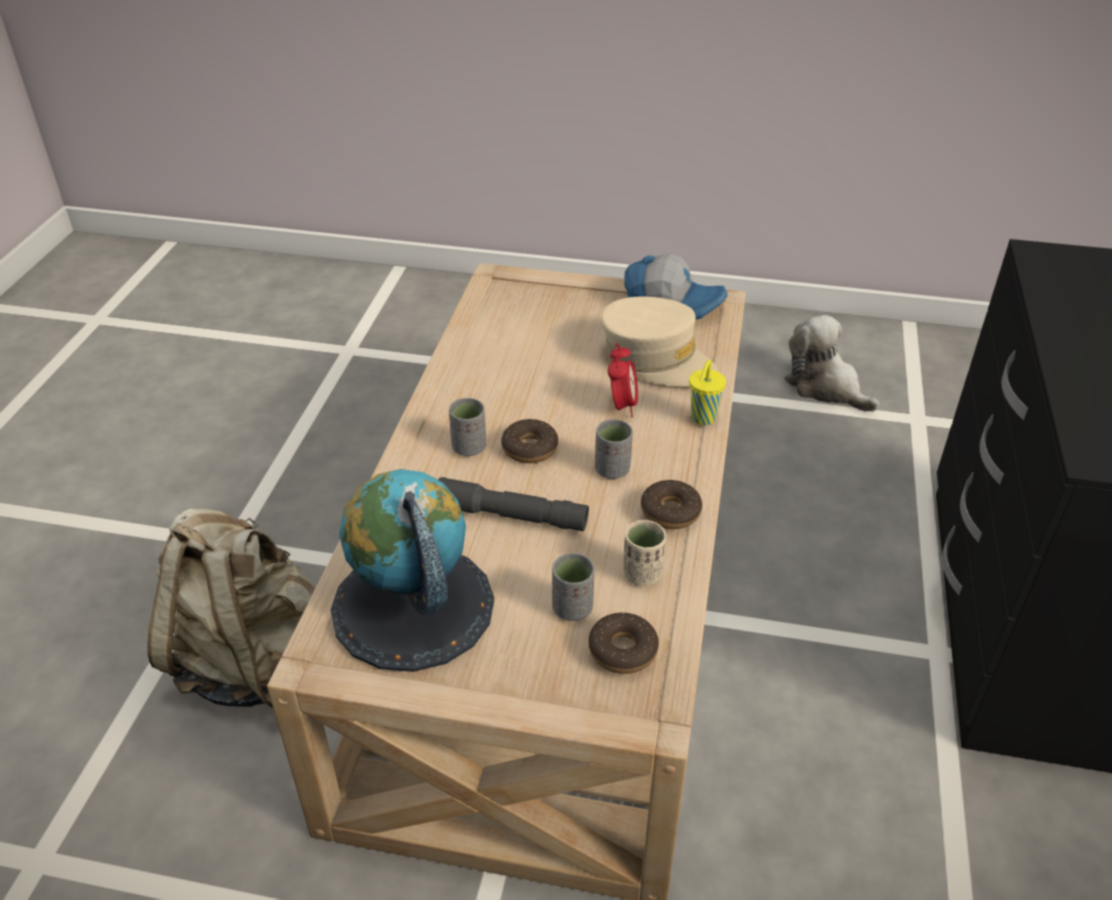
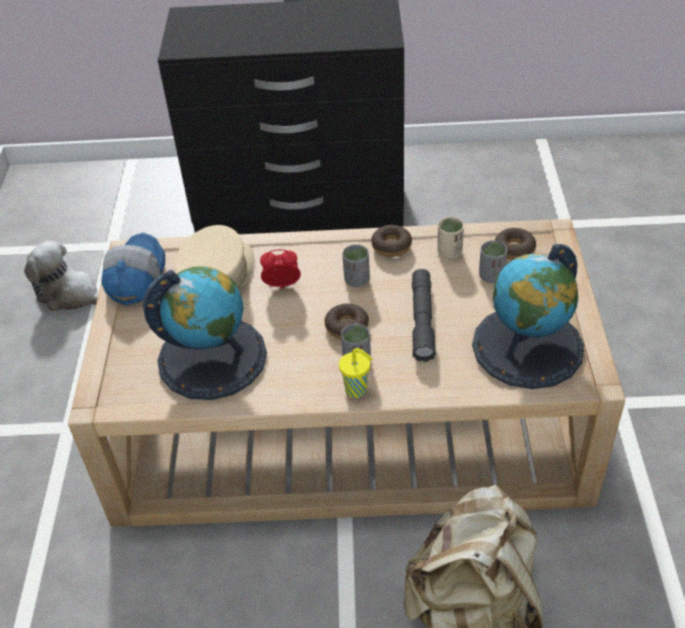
camera: 100 degrees left, 5 degrees up
yellow cup [689,360,726,425] -> yellow cup moved to [339,348,373,398]
plush toy [784,315,879,412] -> plush toy turned 75 degrees clockwise [24,240,99,312]
none -> globe [143,267,267,400]

